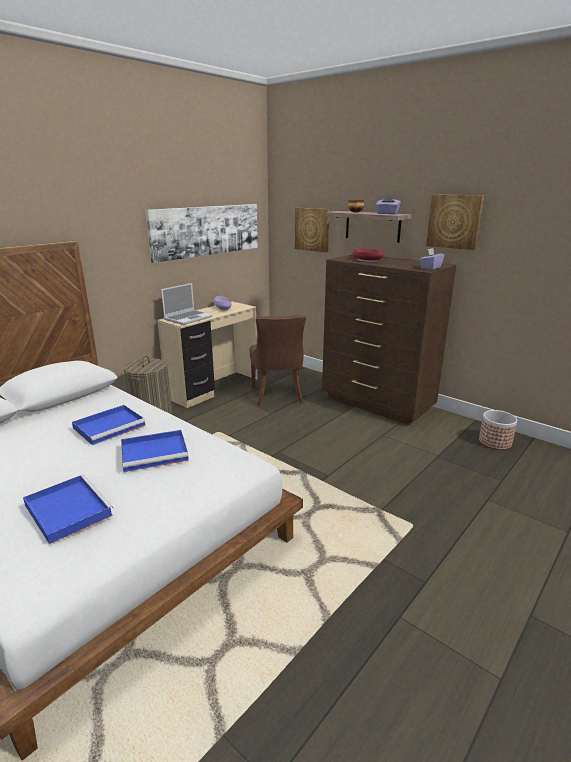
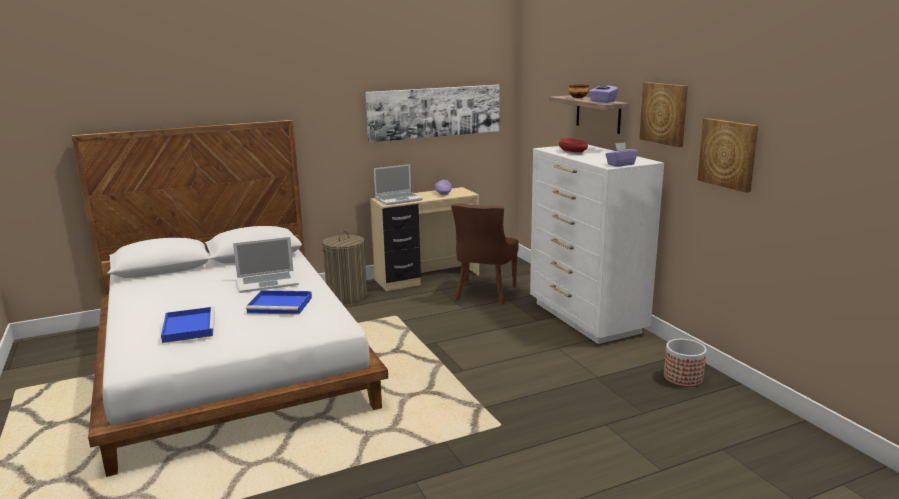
camera: 25 degrees right, 5 degrees down
blue tray [72,405,146,445] -> laptop [233,237,299,293]
picture [295,208,330,253] -> picture moved to [697,118,758,193]
brown dresser [322,254,456,425] -> white dresser [530,145,664,344]

